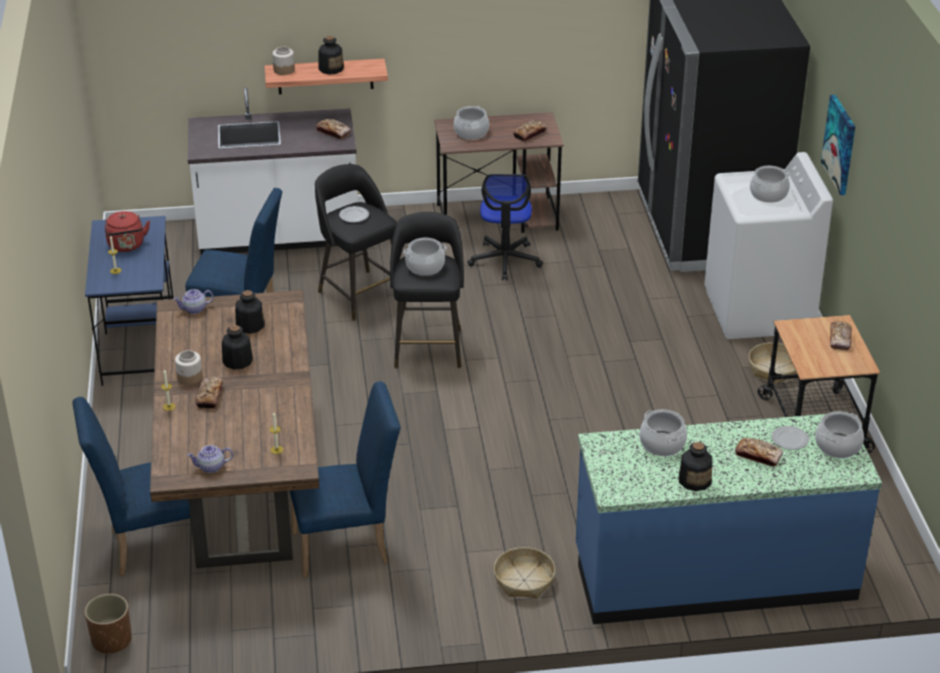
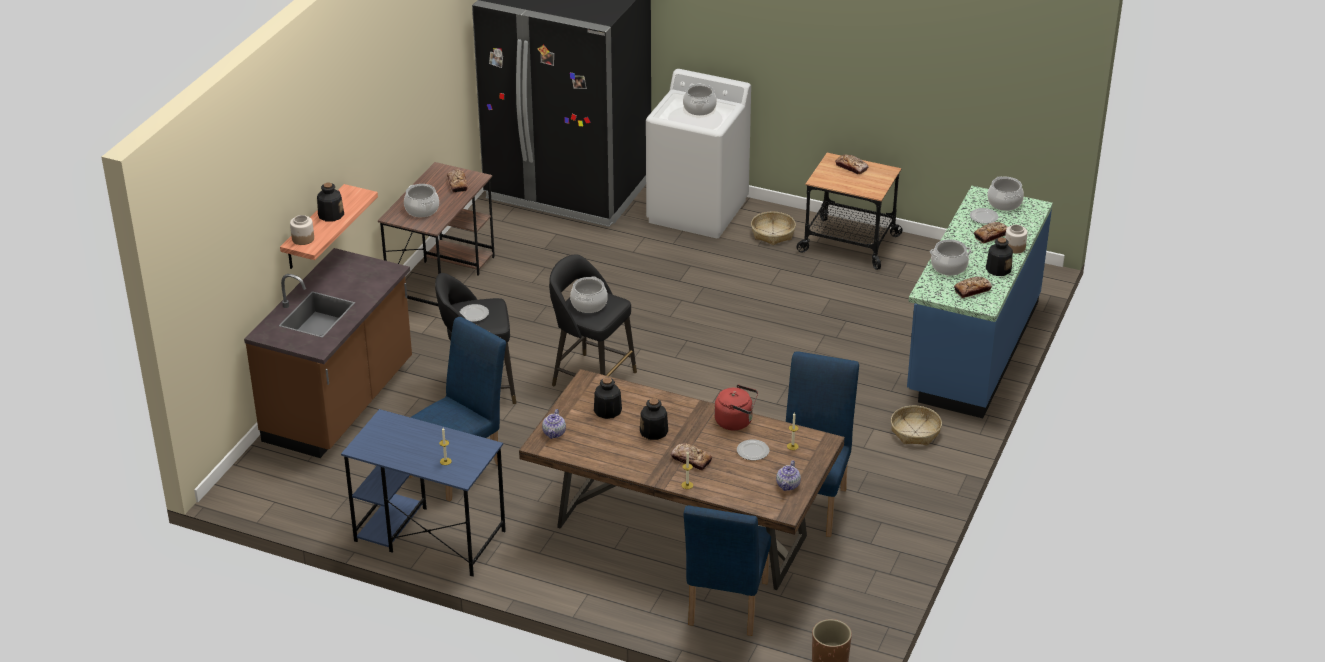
camera: 60 degrees left, 0 degrees up
red kettle [105,211,150,252] -> red kettle moved to [715,385,758,430]
jar [175,350,203,385] -> jar moved to [1005,225,1028,253]
white counter [188,87,358,255] -> brown counter [244,248,412,458]
bread [316,119,351,139] -> bread moved to [954,277,992,298]
office chair [467,174,543,280] -> none
picture [821,95,855,195] -> none
none -> plate [737,439,769,460]

